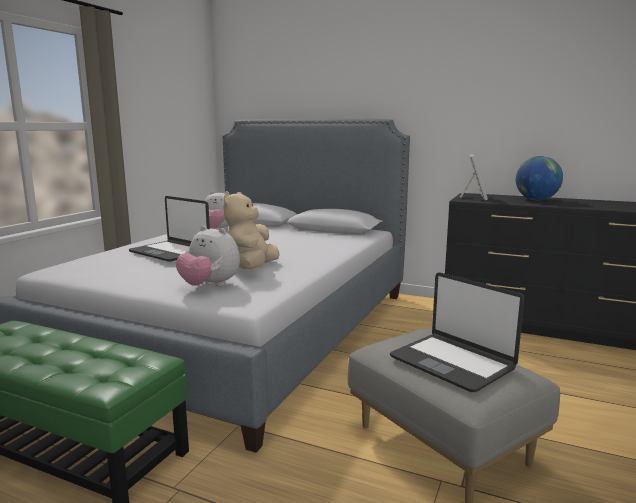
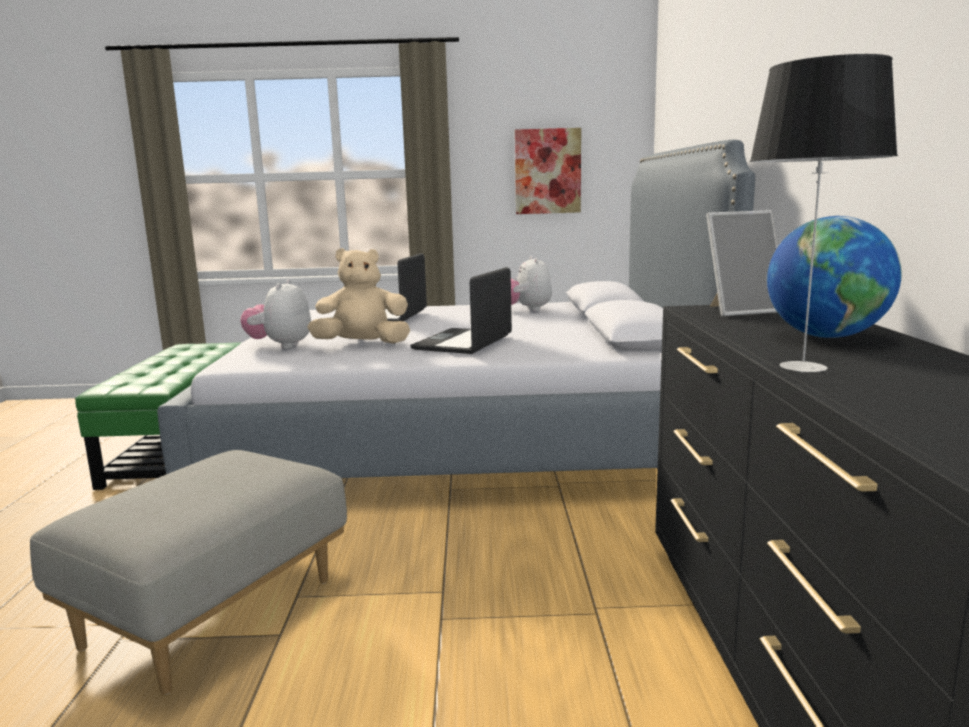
camera: 65 degrees right, 0 degrees up
laptop [390,272,524,392] -> laptop moved to [410,267,512,354]
none -> picture [515,128,581,214]
none -> table lamp [750,54,898,372]

